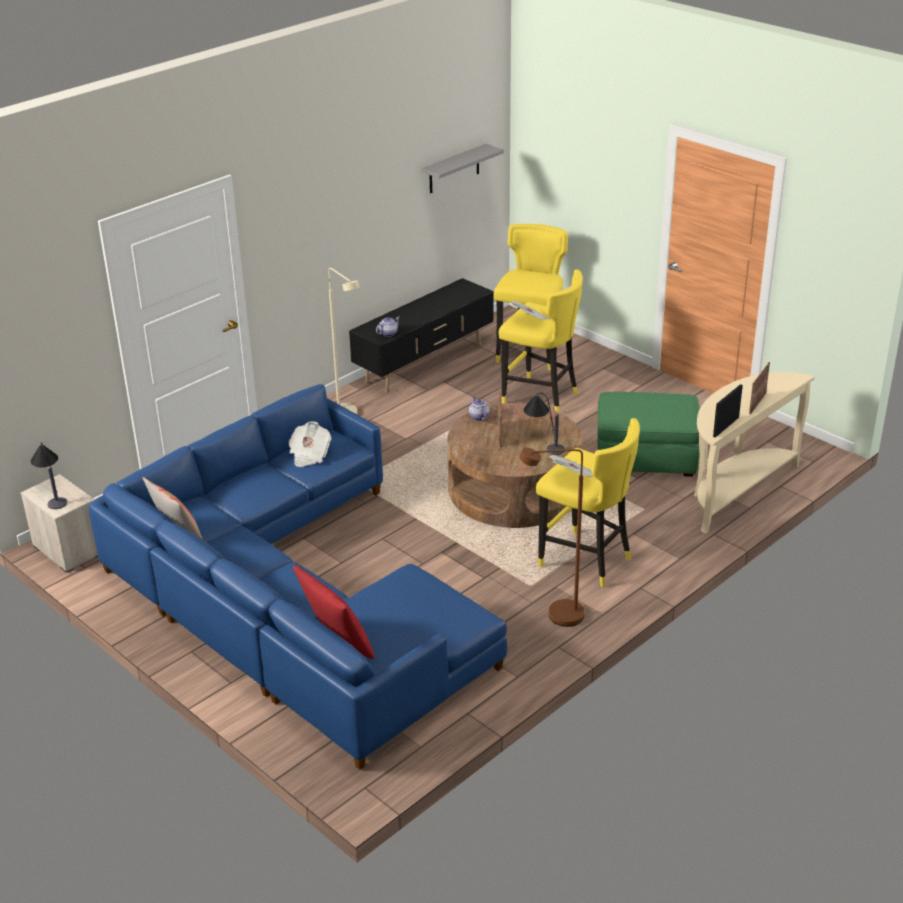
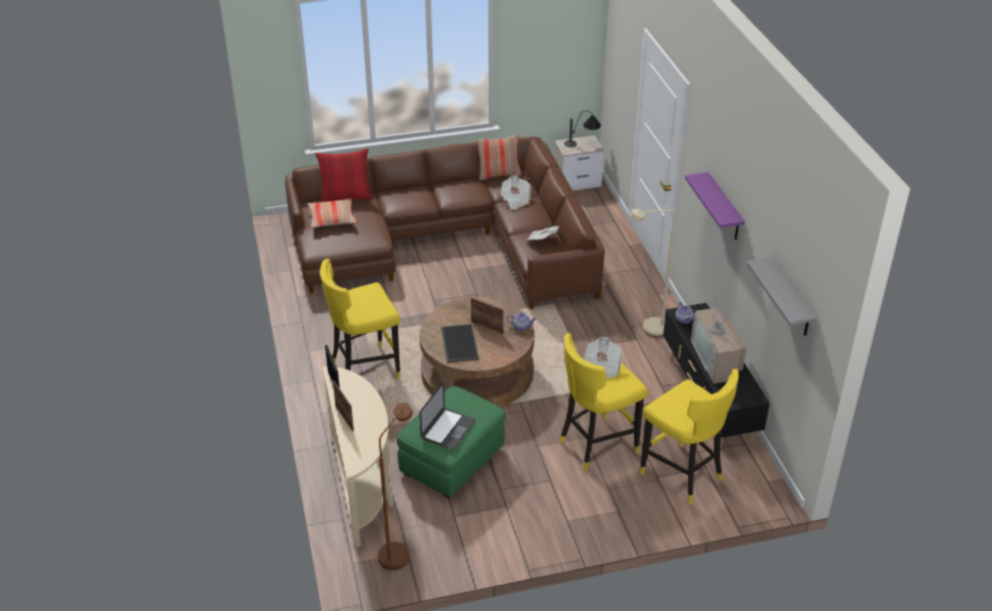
camera: 120 degrees right, 5 degrees up
blue sofa [88,384,507,770] -> brown sofa [285,137,605,309]
brown floor lamp [519,448,584,627] -> brown floor lamp moved to [378,403,413,570]
table lamp [524,393,565,455] -> tray [441,324,479,363]
newspaper [550,455,594,477] -> newspaper moved to [500,176,531,210]
none -> pillow [308,198,357,228]
none -> laptop [420,382,476,450]
none -> purple shelf [685,172,745,240]
none -> television [691,290,746,384]

